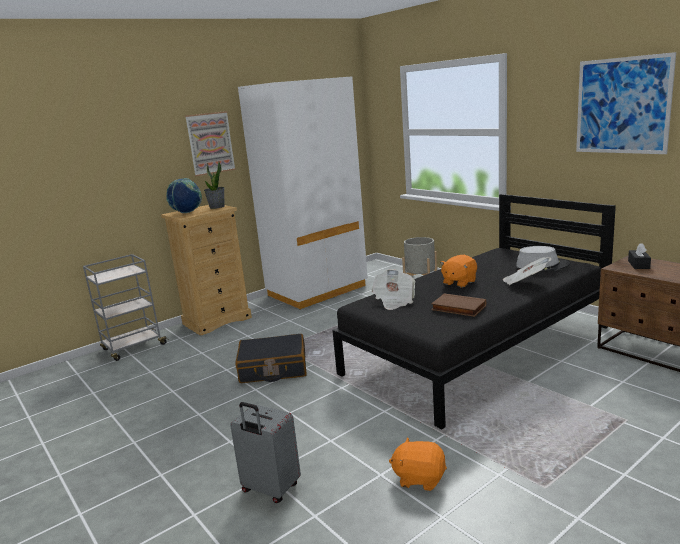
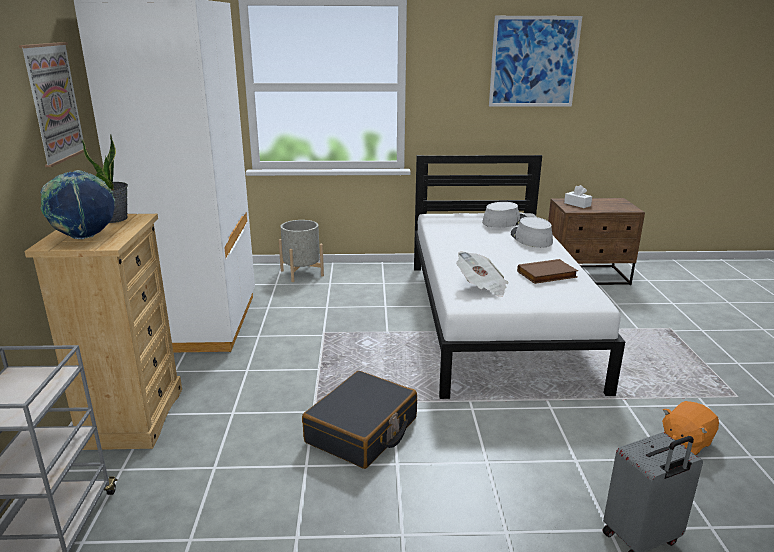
camera: 55 degrees left, 5 degrees up
black bed [332,194,616,429] -> white bed [414,155,625,399]
orange plush toy [440,255,477,288] -> none
newspaper [503,257,551,285] -> grey hat [511,217,553,248]
black tissue box [628,243,651,269] -> white tissue box [564,185,592,208]

